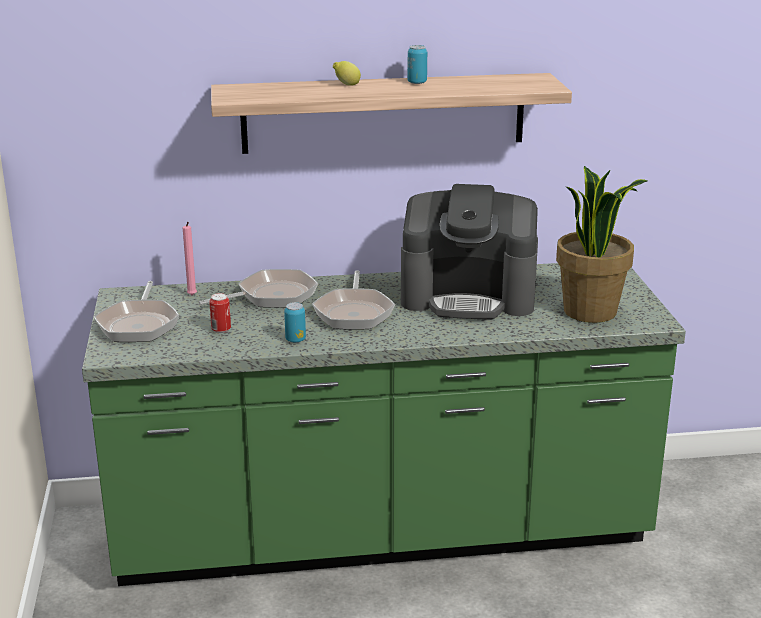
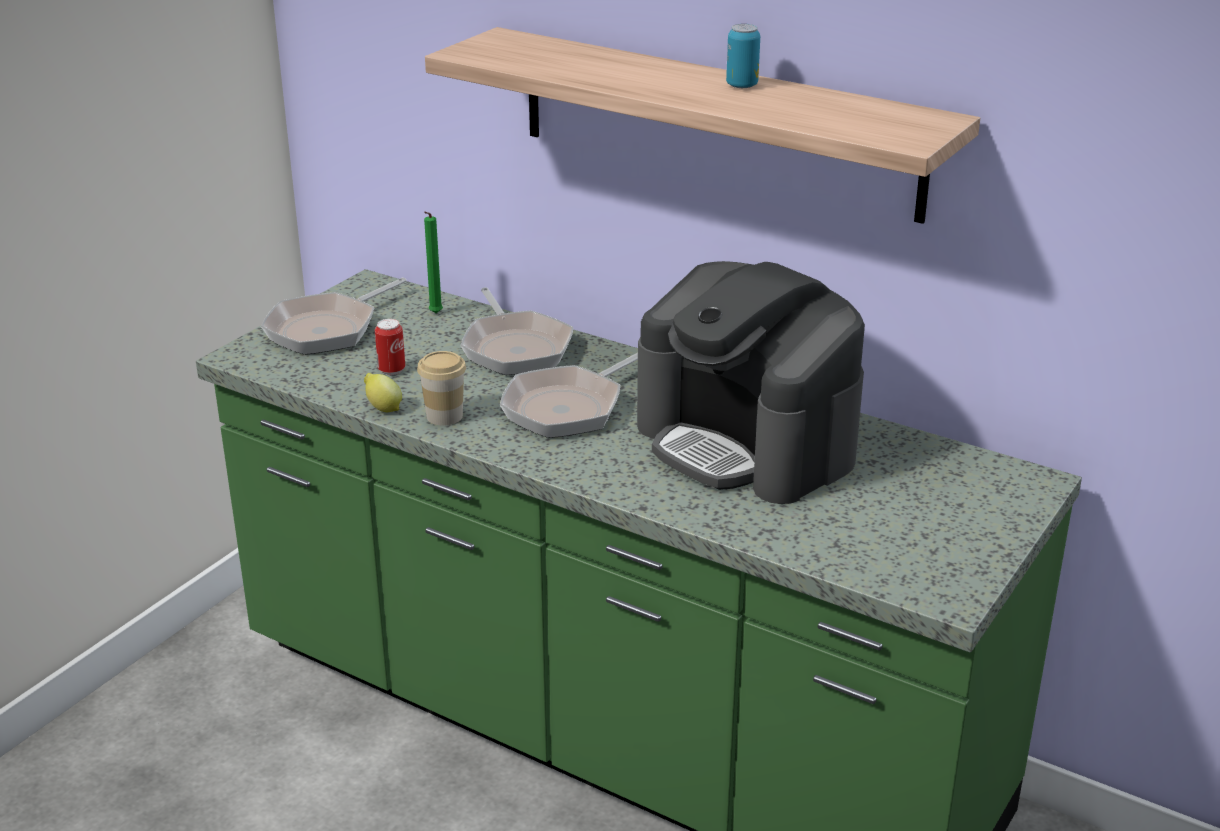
camera: 40 degrees right, 5 degrees up
pink candle [183,222,197,295] -> green candle [424,211,443,313]
frying pan [199,269,318,308] -> frying pan turned 60 degrees clockwise [460,287,573,375]
can [284,302,306,343] -> cup [417,351,466,426]
lemon [333,61,361,86] -> lemon moved to [364,373,402,412]
potted plant [556,166,647,323] -> none

